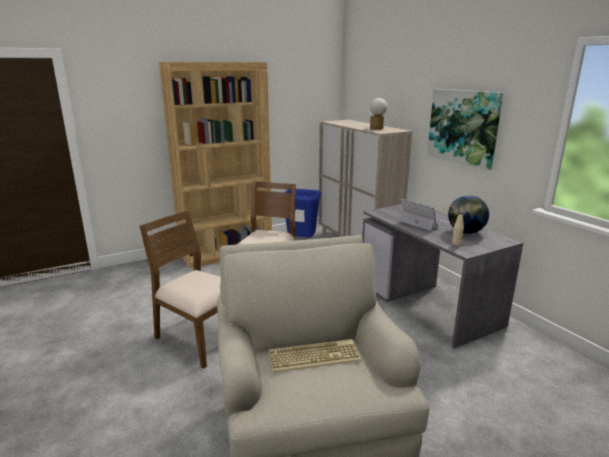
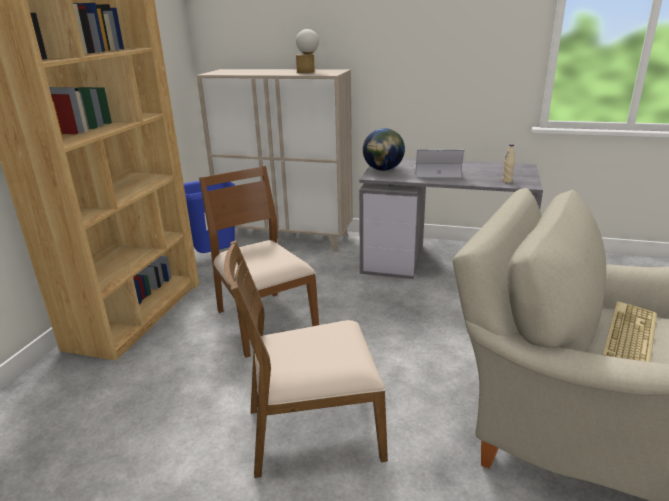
camera: 45 degrees left, 5 degrees up
picture [427,89,503,170] -> none
globe [448,195,489,234] -> globe moved to [363,128,405,171]

